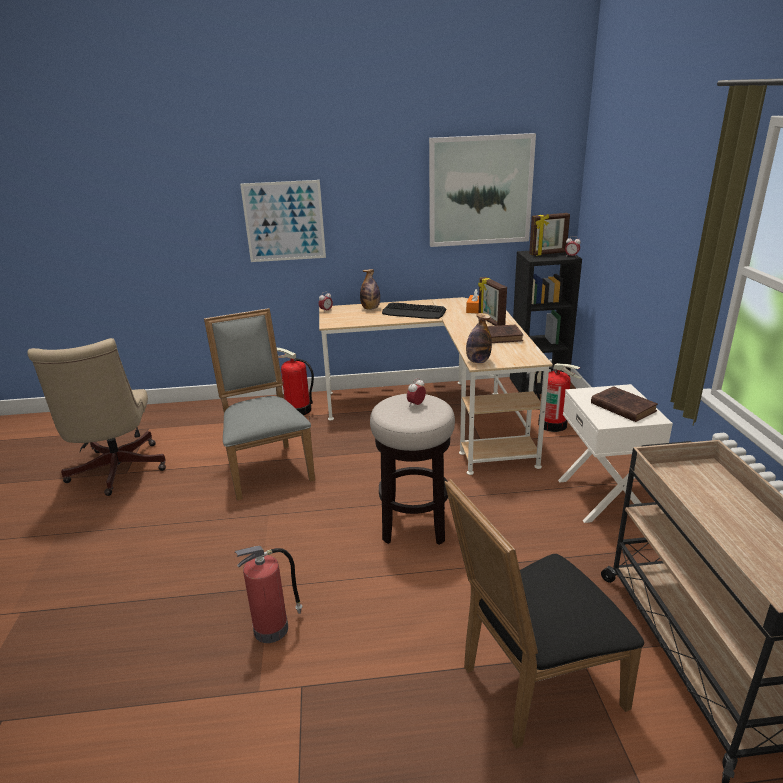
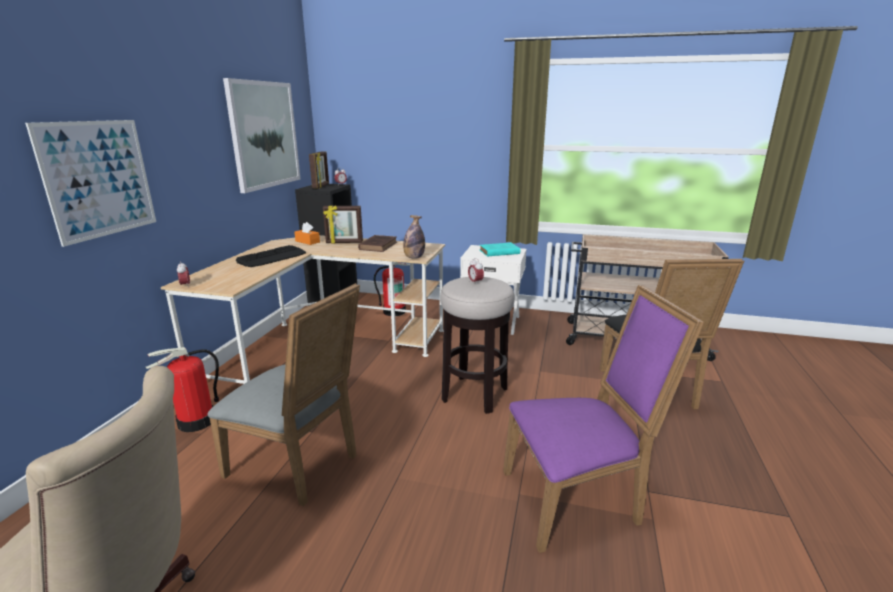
camera: 70 degrees left, 5 degrees down
grey chair [204,308,315,501] -> grey chair turned 150 degrees counterclockwise [207,283,360,506]
fire extinguisher [234,546,302,643] -> purple chair [503,285,704,553]
bottle [360,269,380,310] -> none
brown book [591,386,658,422] -> turquoise book [480,243,520,256]

